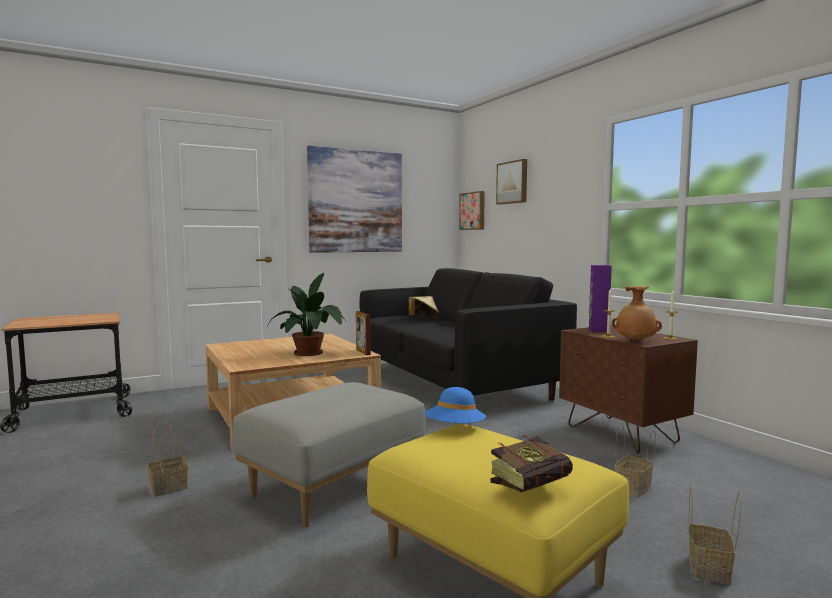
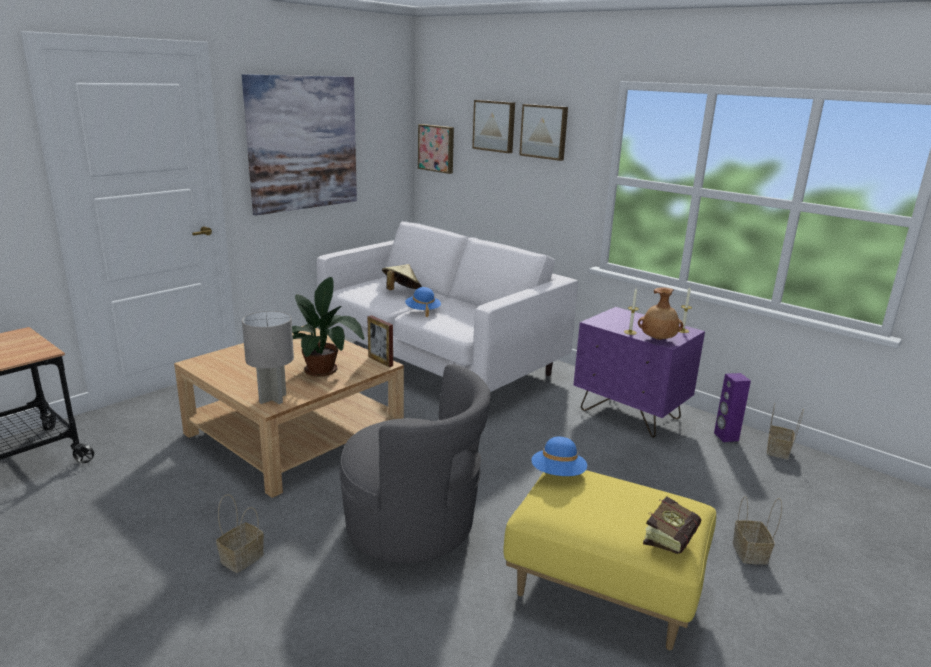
camera: 20 degrees left, 15 degrees up
grey ottoman [232,382,426,528] -> grey armchair [339,364,491,563]
black sofa [360,268,577,400] -> white sofa [316,221,578,392]
brown nightstand [559,325,698,453] -> purple nightstand [573,307,705,438]
purple speaker [589,265,612,332] -> purple speaker moved to [714,373,751,442]
basket [614,423,656,497] -> basket moved to [767,403,804,459]
none -> grey table lamp [242,311,294,404]
none -> blue hat [405,287,441,317]
none -> picture [519,104,568,161]

